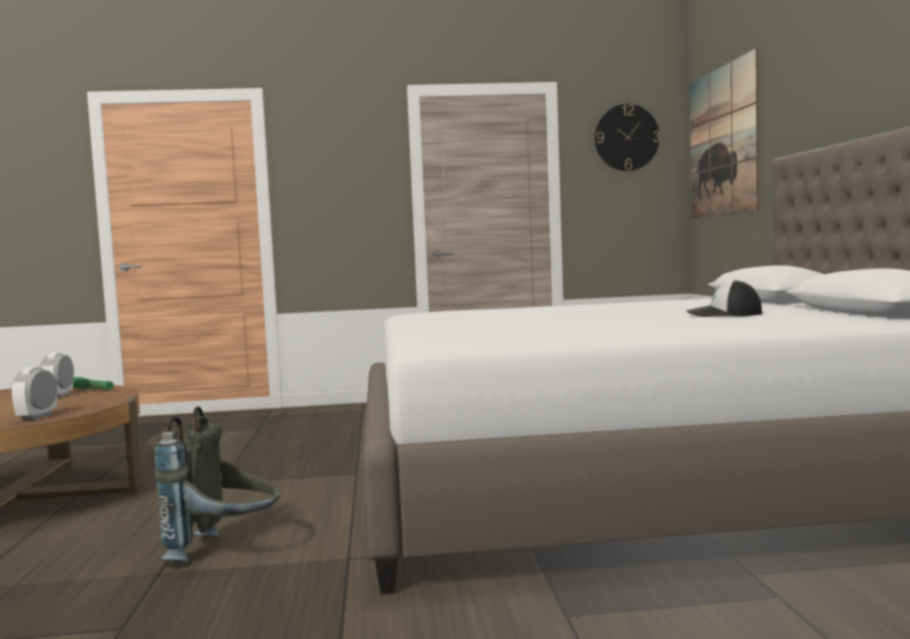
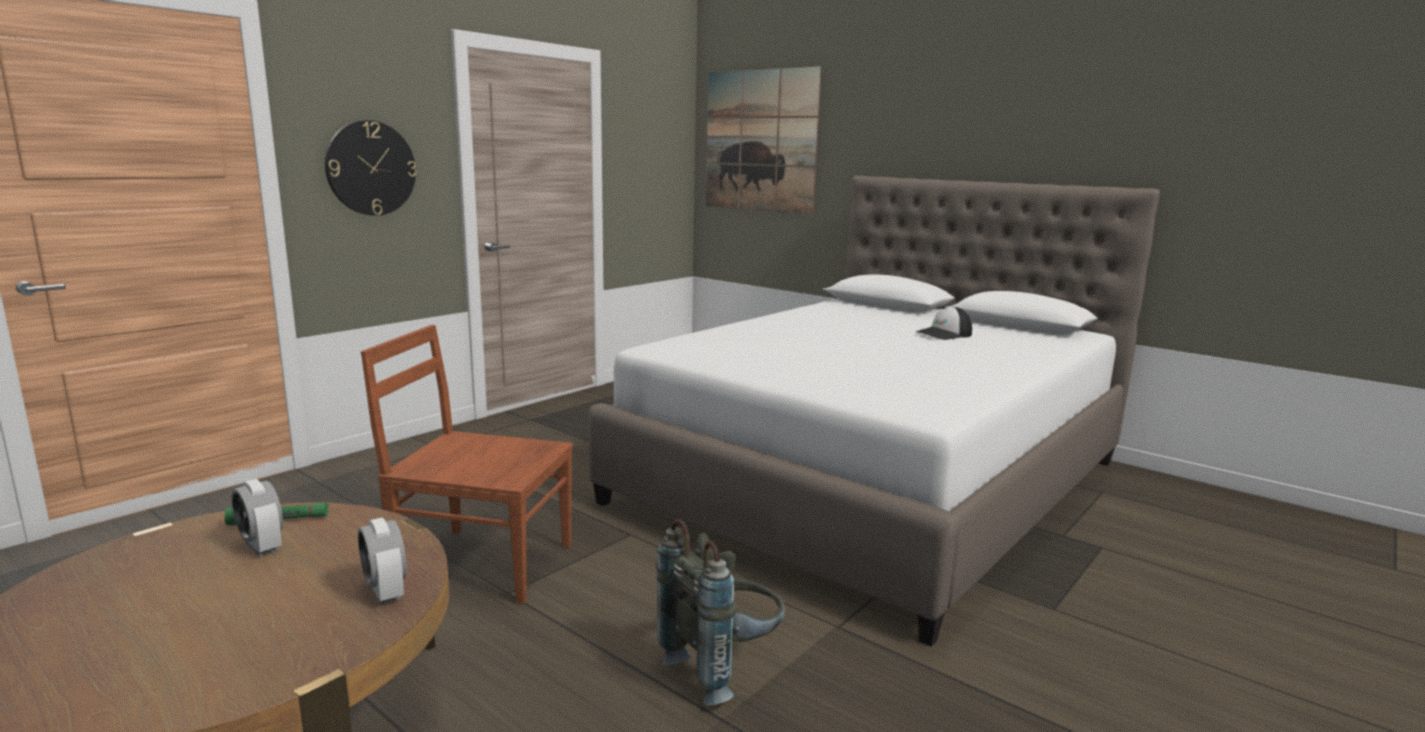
camera: 45 degrees left, 10 degrees up
wall clock [595,104,660,171] -> wall clock moved to [325,120,417,216]
none -> brown chair [361,325,573,604]

